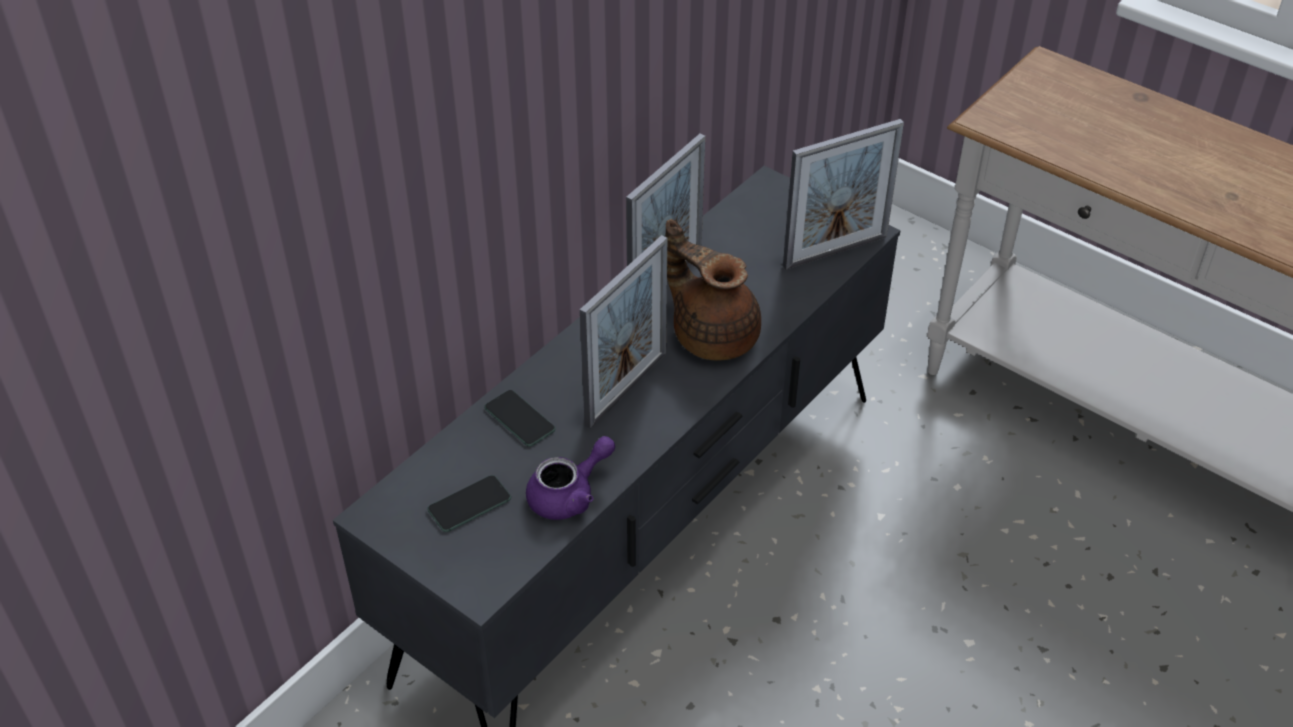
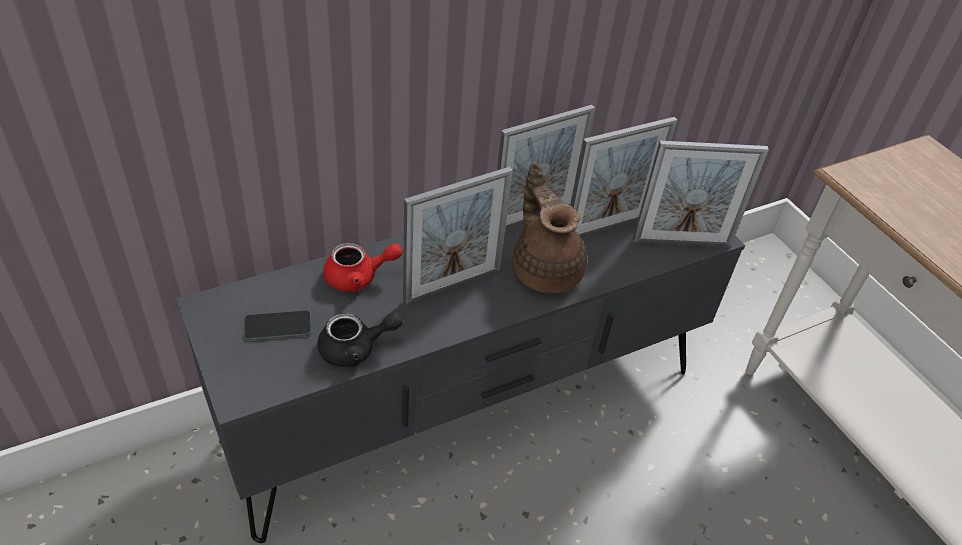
camera: 20 degrees right, 0 degrees up
phone [484,390,556,447] -> red teapot [323,243,403,292]
purple teapot [526,436,615,520] -> black teapot [317,312,403,367]
none -> picture frame [570,117,677,237]

